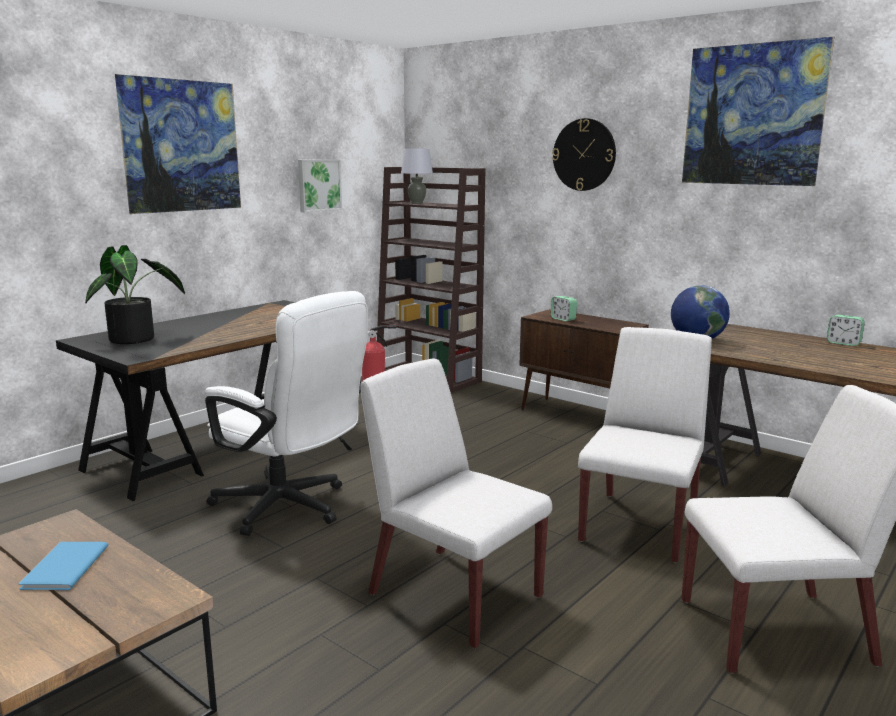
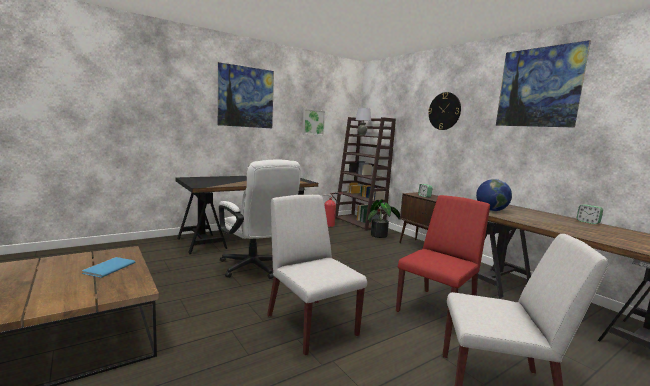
camera: 15 degrees right, 5 degrees down
potted plant [85,245,185,344] -> potted plant moved to [368,199,400,238]
white chair [578,327,712,563] -> red chair [396,195,490,312]

